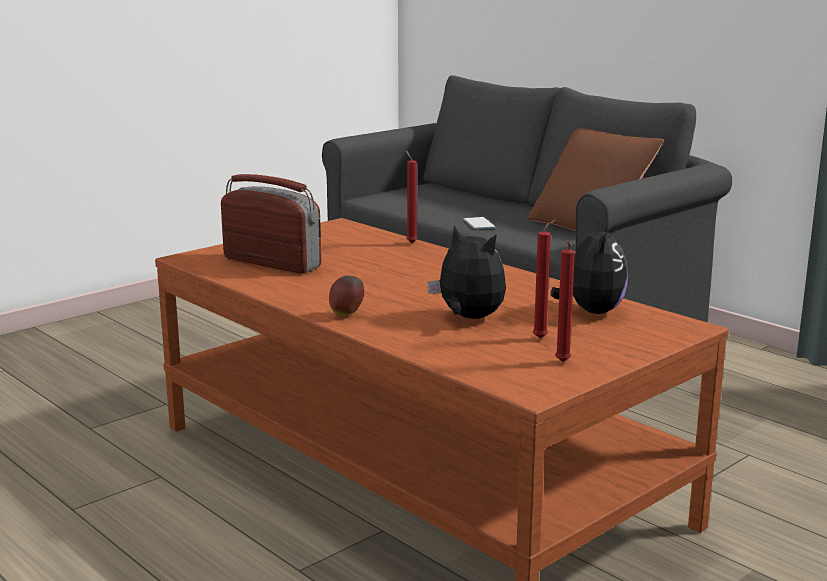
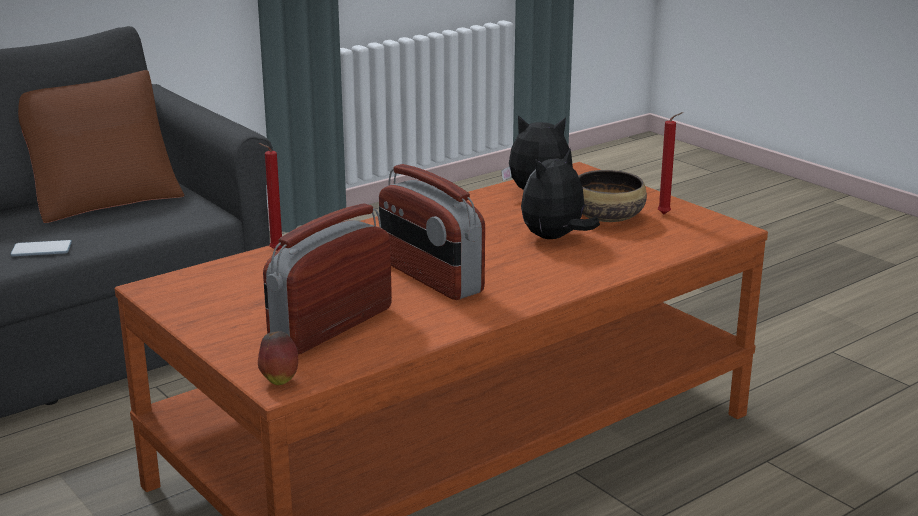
camera: 85 degrees left, 5 degrees up
apple [329,276,364,316] -> apple moved to [258,331,298,385]
red candle [533,219,556,338] -> bowl [578,170,647,222]
none -> radio [379,164,485,300]

